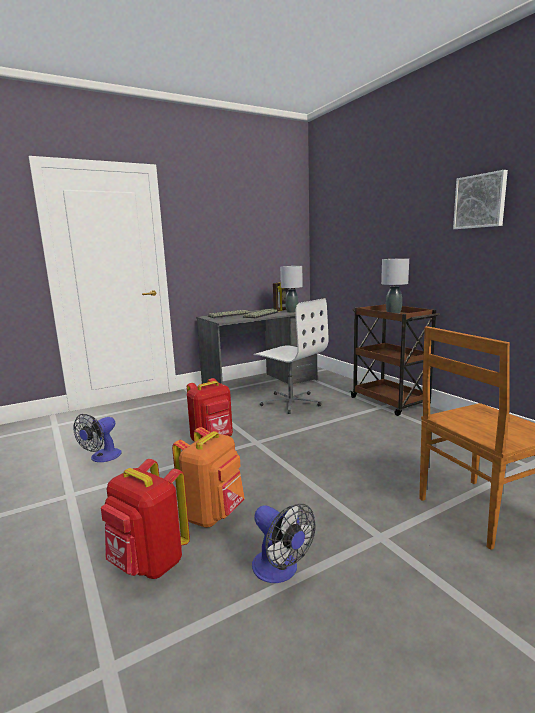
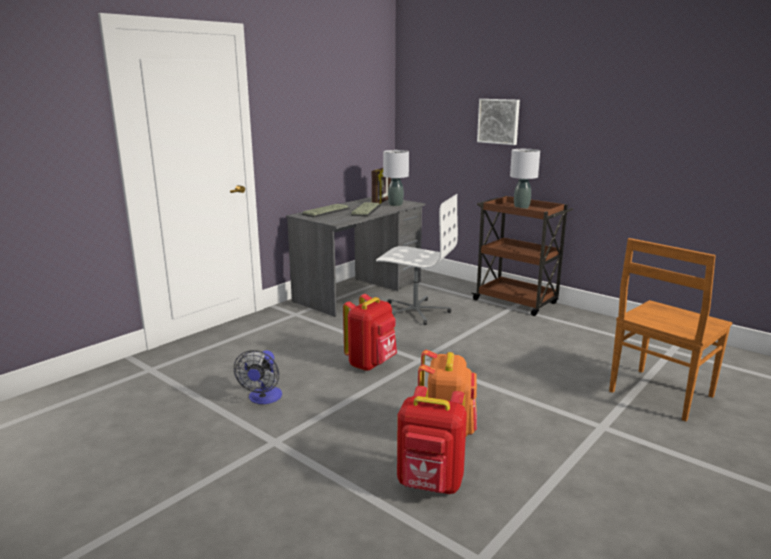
camera: 20 degrees left, 5 degrees up
fan [252,504,315,583] -> none
picture [453,170,508,229] -> picture moved to [477,99,520,145]

